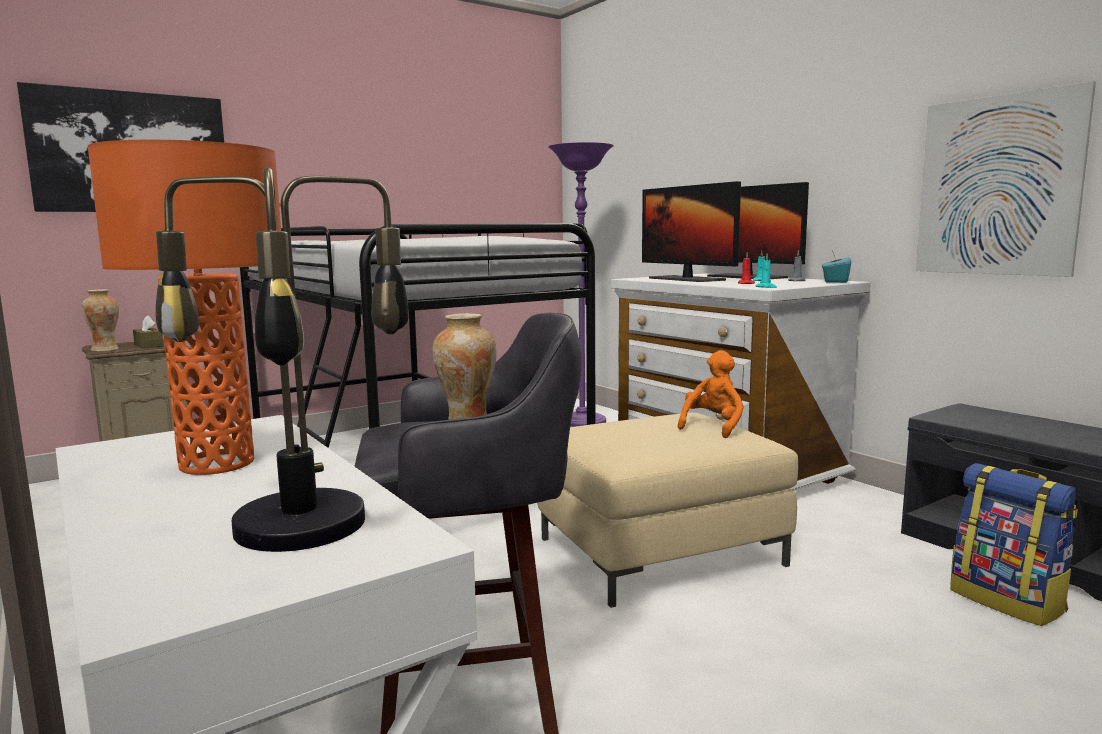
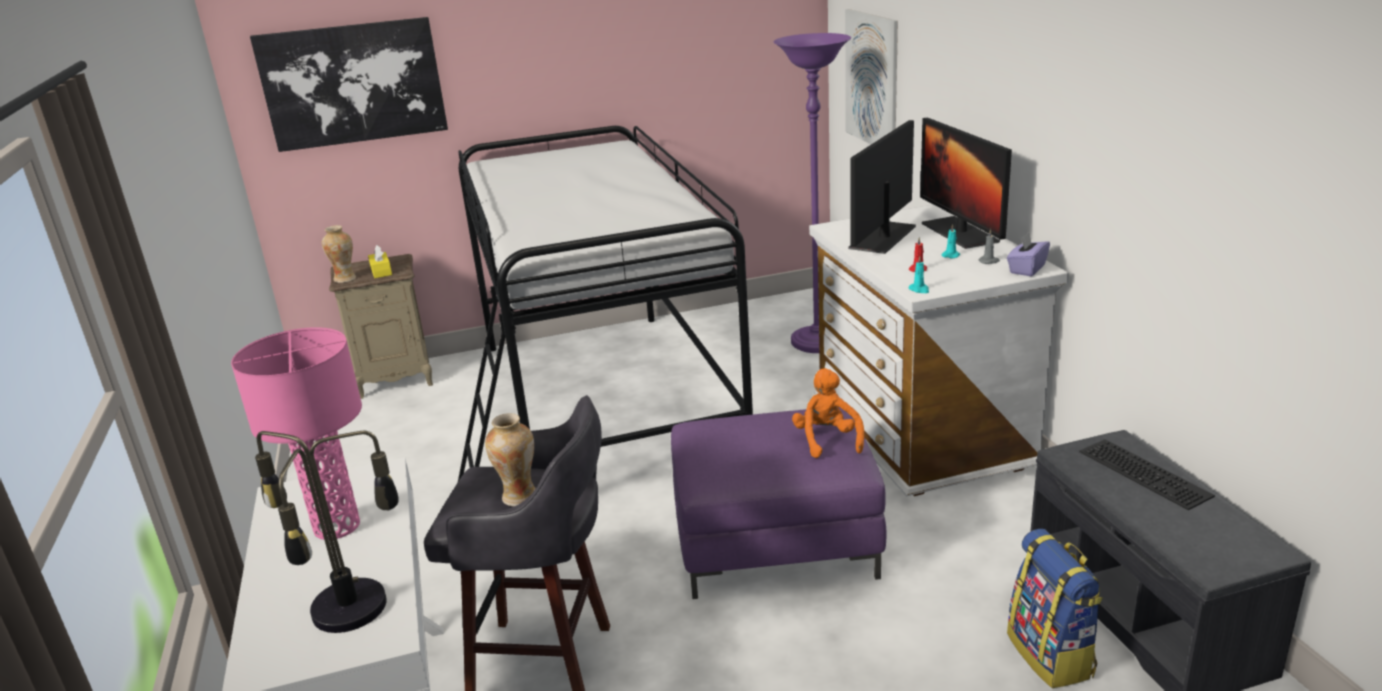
camera: 20 degrees right, 15 degrees up
orange table lamp [88,140,281,475] -> pink table lamp [231,327,362,540]
brown tissue box [133,315,164,349] -> yellow tissue box [368,245,392,278]
beige ottoman [537,413,798,608] -> purple ottoman [671,407,886,599]
monitor [642,181,741,282] -> monitor turned 45 degrees clockwise [849,120,916,254]
orange plush toy [678,350,744,438] -> orange plush toy turned 60 degrees counterclockwise [792,368,864,458]
turquoise tissue box [822,251,851,283] -> purple tissue box [1007,233,1050,276]
picture [916,81,1096,277] -> picture moved to [845,9,898,144]
none -> keyboard [1079,439,1215,510]

